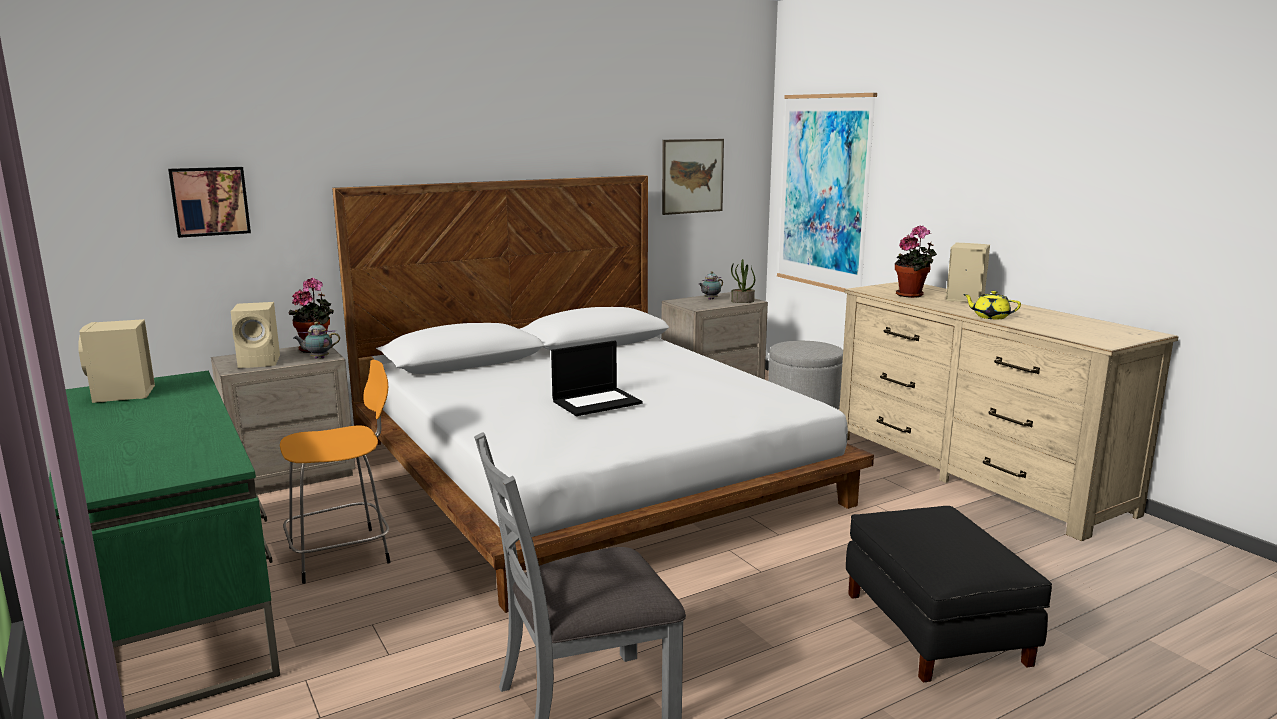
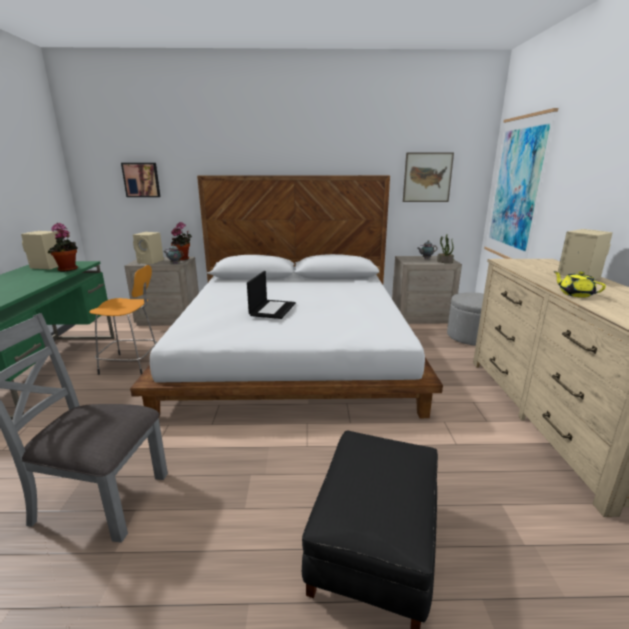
camera: 30 degrees right, 5 degrees up
laptop [551,340,642,416] -> laptop turned 75 degrees counterclockwise [247,271,296,319]
potted plant [895,225,937,298] -> potted plant moved to [48,223,78,271]

